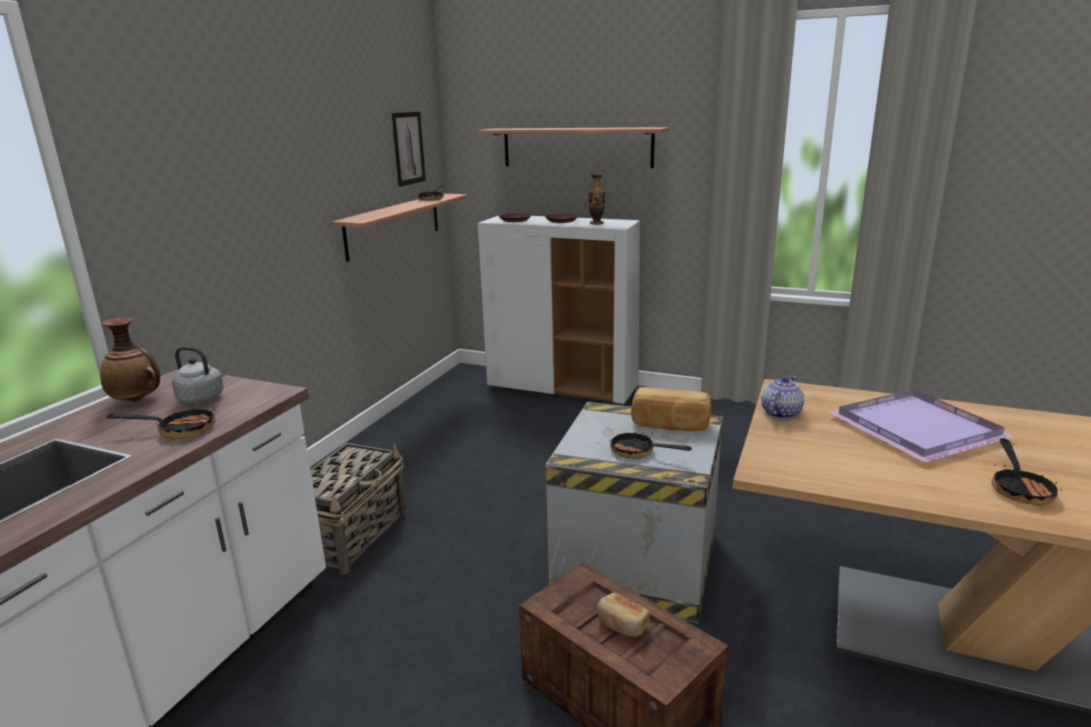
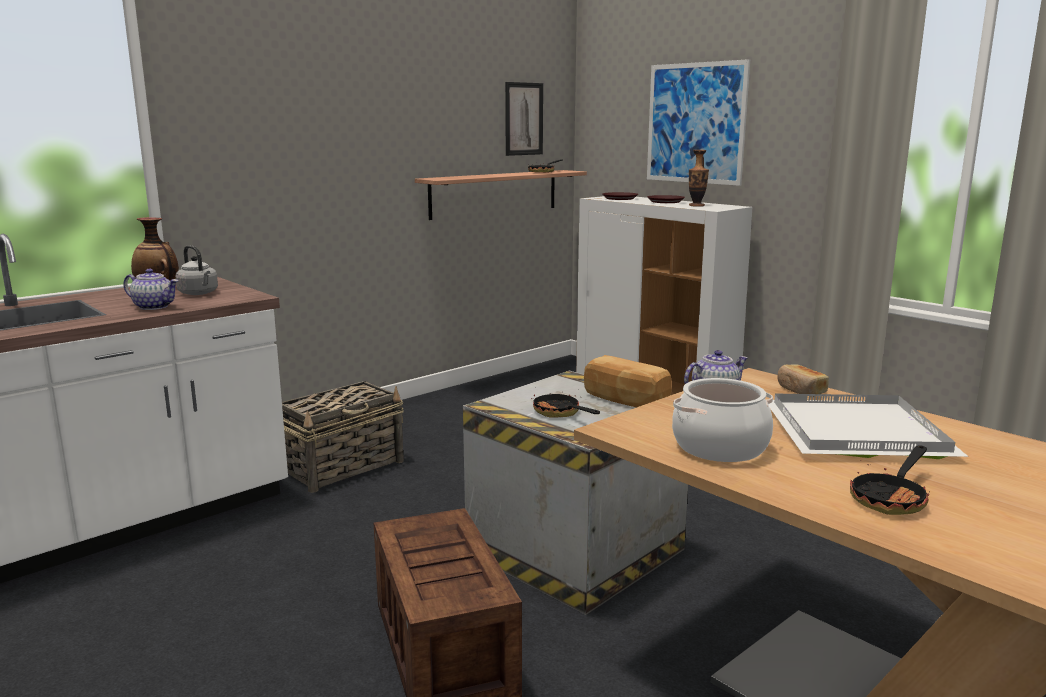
camera: 25 degrees right, 5 degrees down
frying pan [106,405,215,439] -> teapot [124,268,178,310]
shelf [478,127,670,168] -> picture [647,59,750,186]
bread [597,593,649,637] -> bread moved to [777,364,829,397]
purple tray [828,389,1015,462] -> white tray [768,394,969,459]
none -> cooking pot [672,378,773,462]

